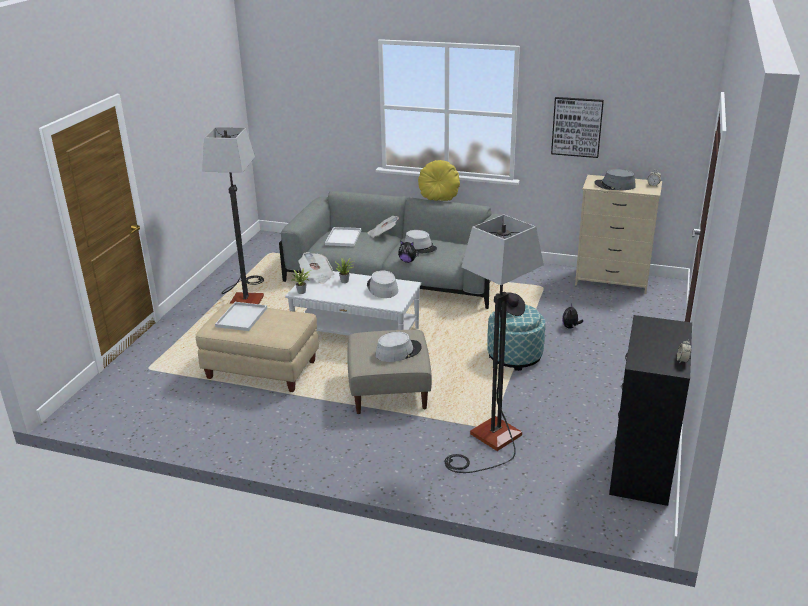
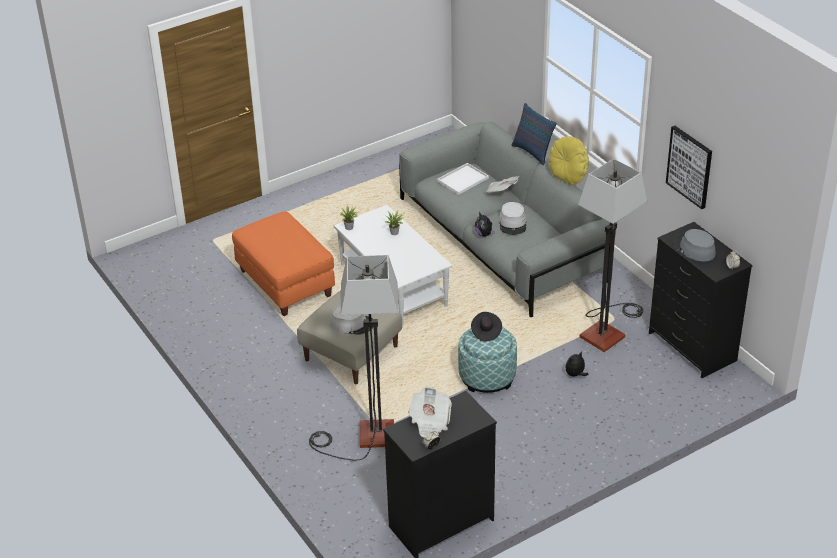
camera: 40 degrees right, 10 degrees up
beige ottoman [196,303,319,392] -> orange ottoman [232,211,335,316]
floor lamp [202,127,264,304] -> floor lamp moved to [578,158,647,352]
white tray [215,302,267,331] -> none
newspaper [298,252,334,284] -> newspaper moved to [408,387,452,437]
grey hat [367,270,398,298] -> none
beige dresser [575,175,662,294] -> black dresser [649,222,753,378]
none -> blue pillow [512,103,557,165]

